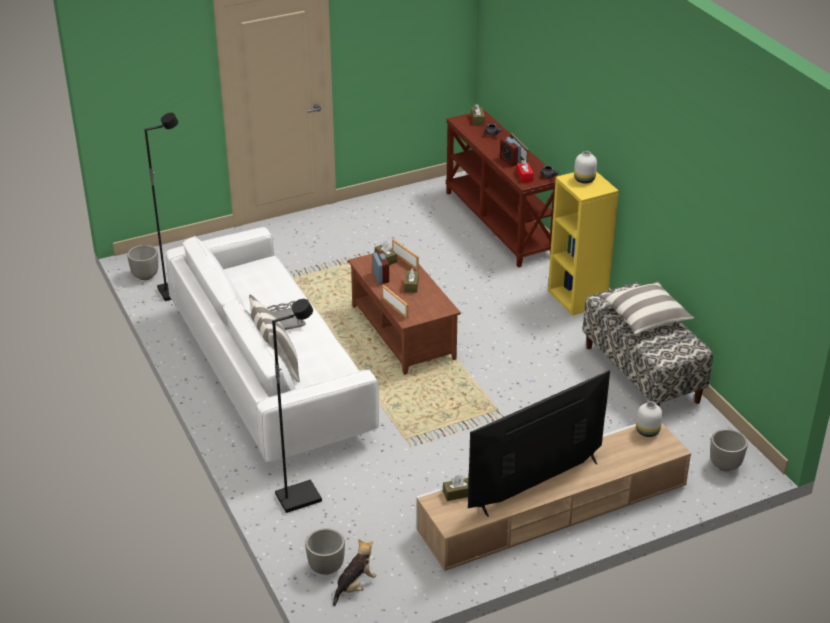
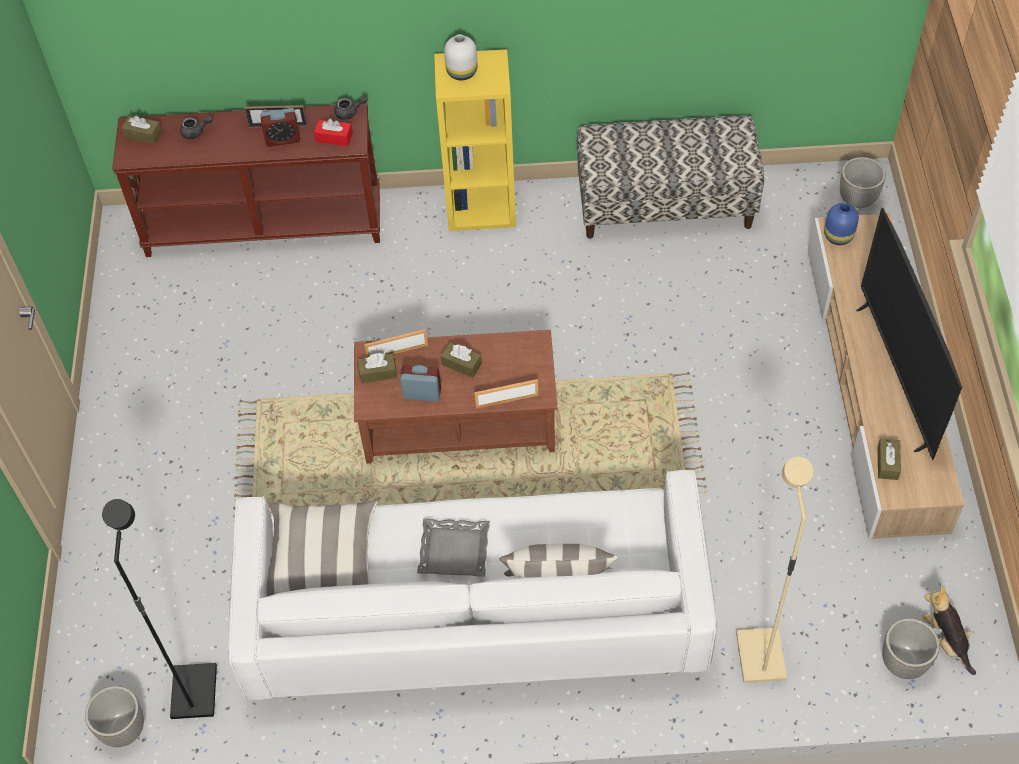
camera: 65 degrees left, 20 degrees up
black floor lamp [272,299,322,513] -> beige floor lamp [736,457,813,683]
pillow [599,281,694,334] -> pillow moved to [267,501,377,596]
white vase [636,402,663,437] -> blue vase [824,203,859,245]

